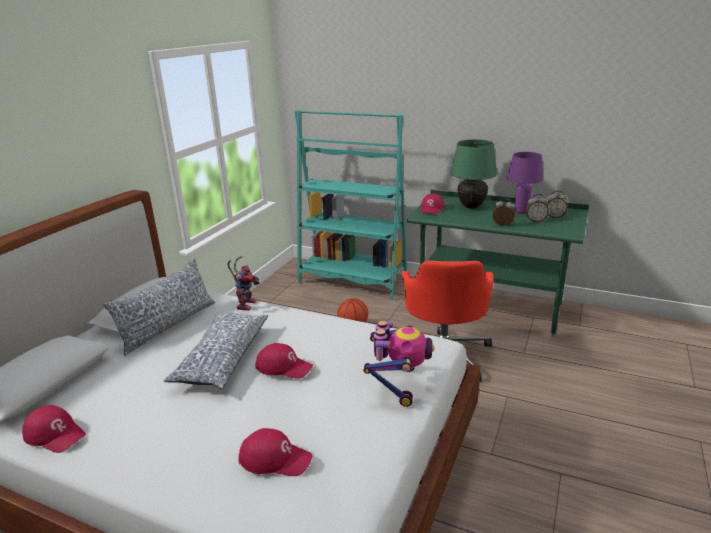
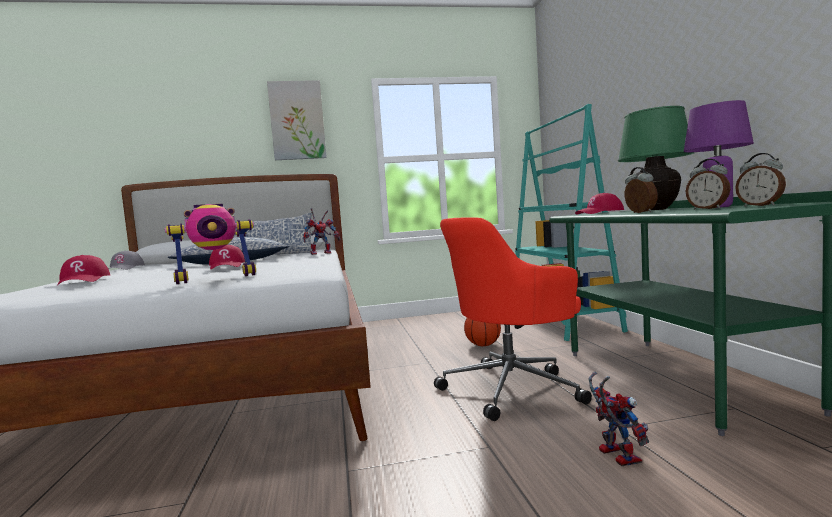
camera: 55 degrees right, 20 degrees down
red cap [22,405,86,453] -> grey cap [108,251,145,270]
none -> picture [267,80,327,160]
none -> toy robot [588,372,649,466]

